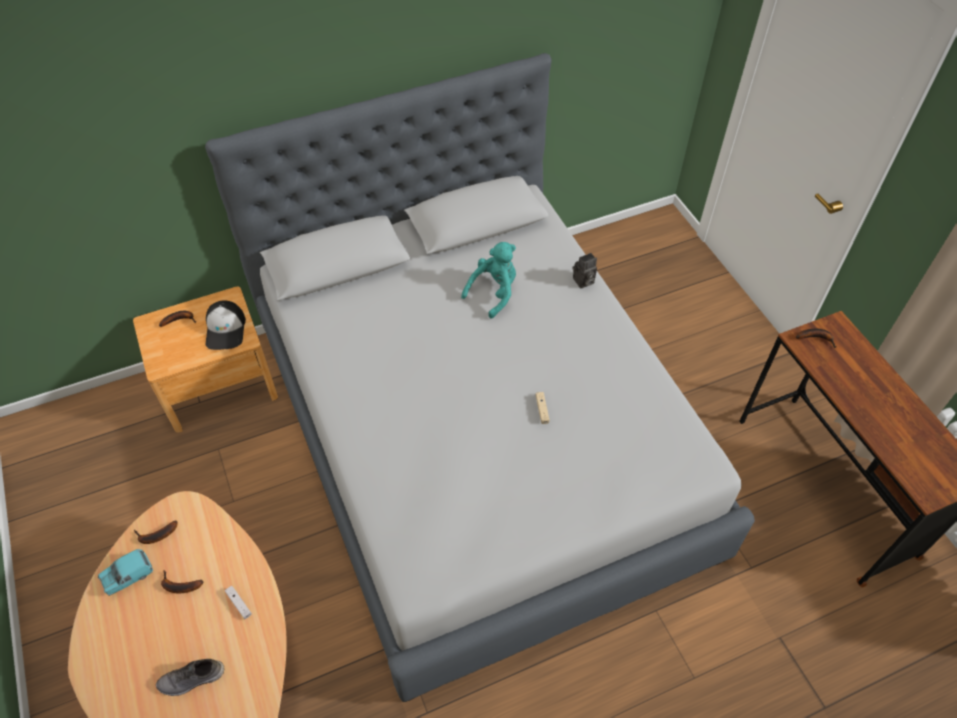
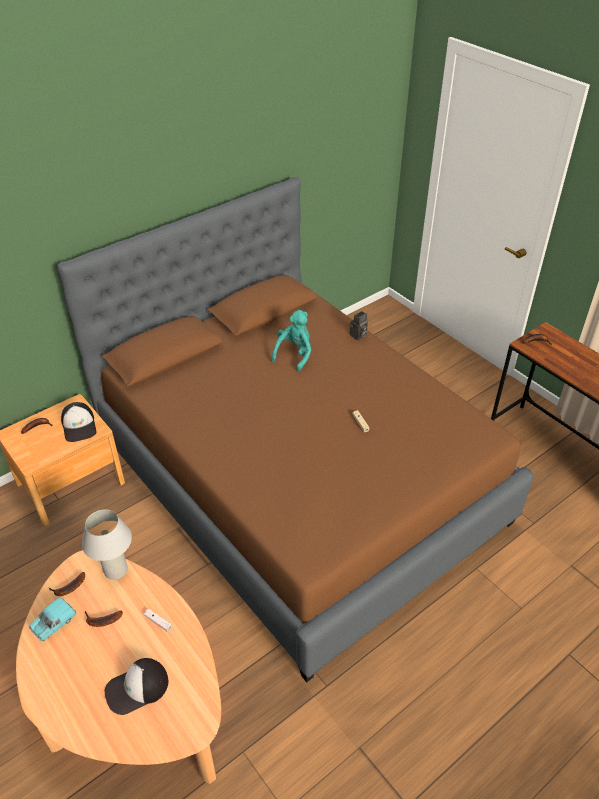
camera: 15 degrees left, 10 degrees down
grey shoe [156,659,224,696] -> cap [105,658,168,715]
grey bed [205,53,755,702] -> brown bed [57,177,534,682]
none -> white table lamp [82,510,132,580]

